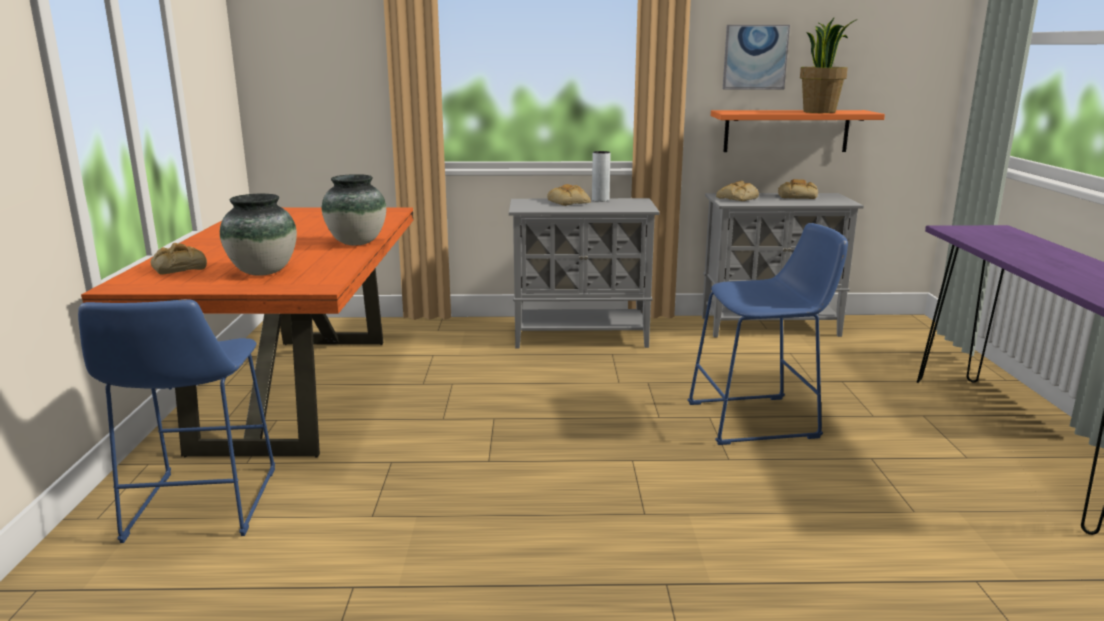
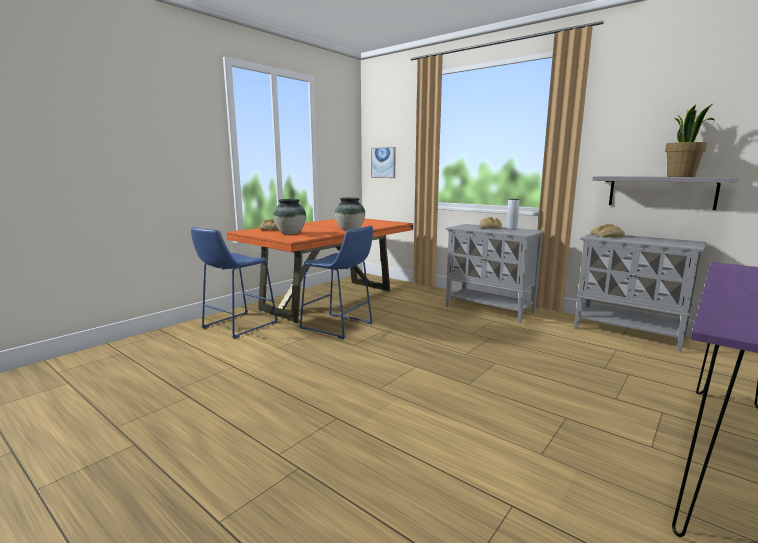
camera: 40 degrees right, 5 degrees down
blue stool [687,223,848,445] -> blue stool moved to [299,225,373,339]
orange shelf [711,110,885,152] -> grey shelf [592,176,738,210]
picture [723,25,790,89] -> picture moved to [371,147,396,178]
bread [778,179,818,199] -> none

